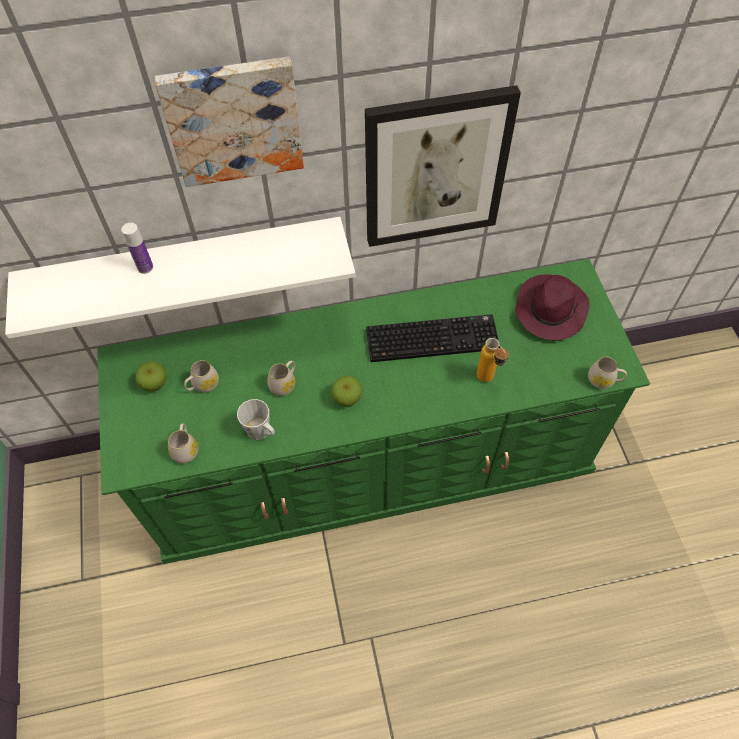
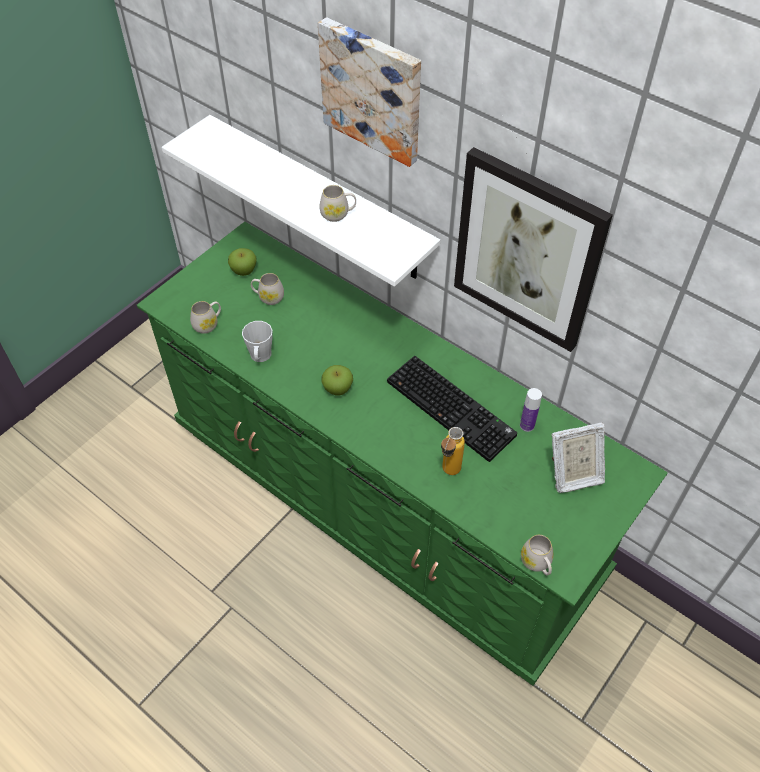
camera: 50 degrees right, 5 degrees down
bottle [121,223,153,274] -> bottle moved to [520,388,542,432]
white mug [267,360,295,396] -> white mug moved to [319,185,356,222]
purple hat [515,274,590,341] -> picture frame [552,422,605,493]

